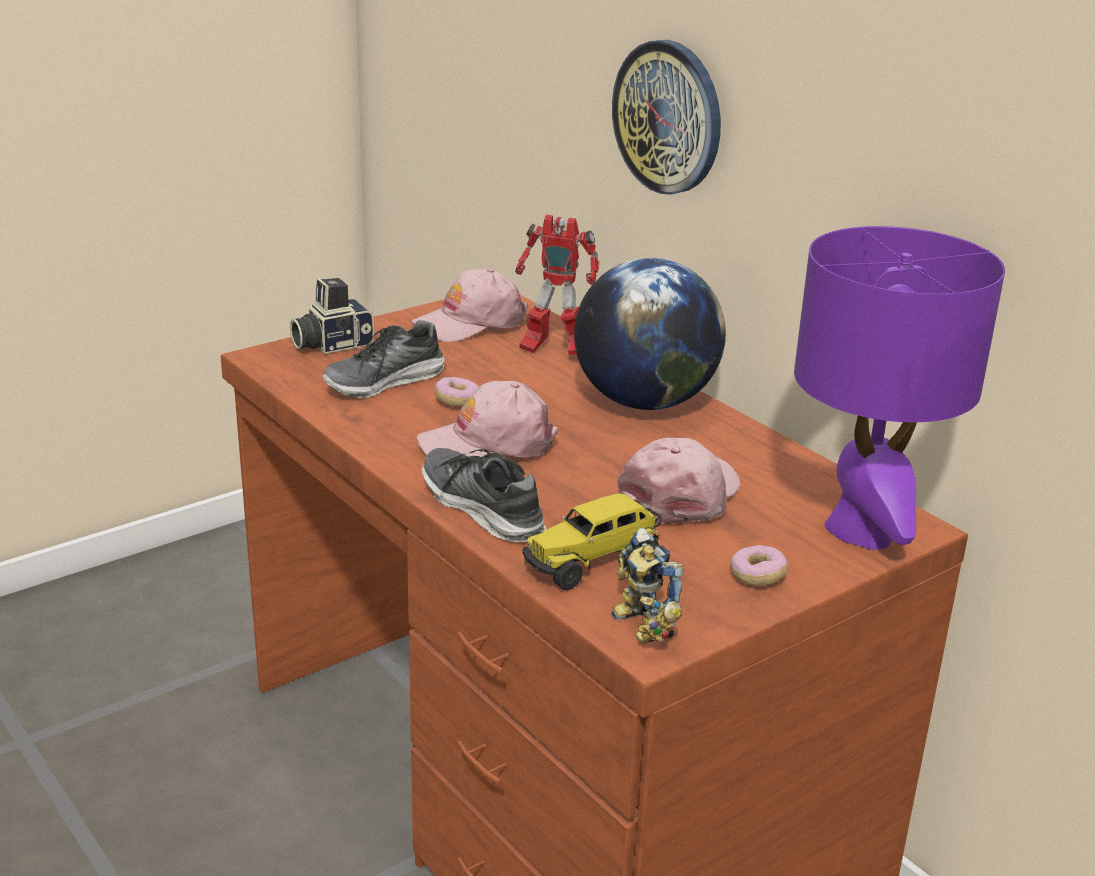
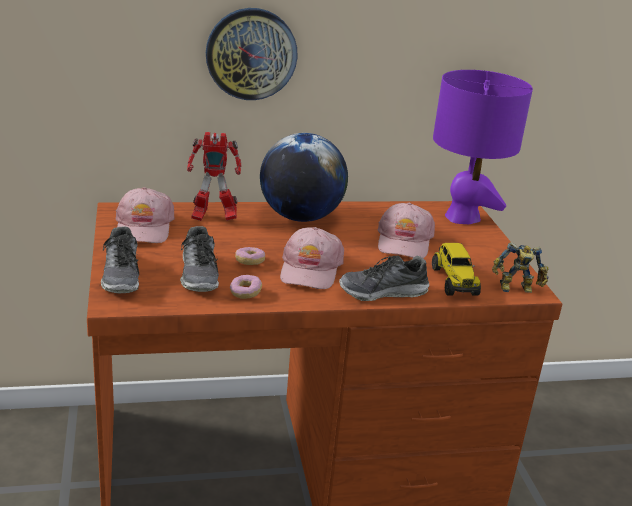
camera: 65 degrees left, 0 degrees up
camera [290,277,374,354] -> shoe [101,227,139,293]
toy robot [515,215,600,356] -> toy robot turned 45 degrees clockwise [187,132,242,221]
pink cap [618,438,740,524] -> pink cap turned 135 degrees counterclockwise [377,202,435,258]
donut [730,545,788,586] -> donut moved to [230,275,262,299]

